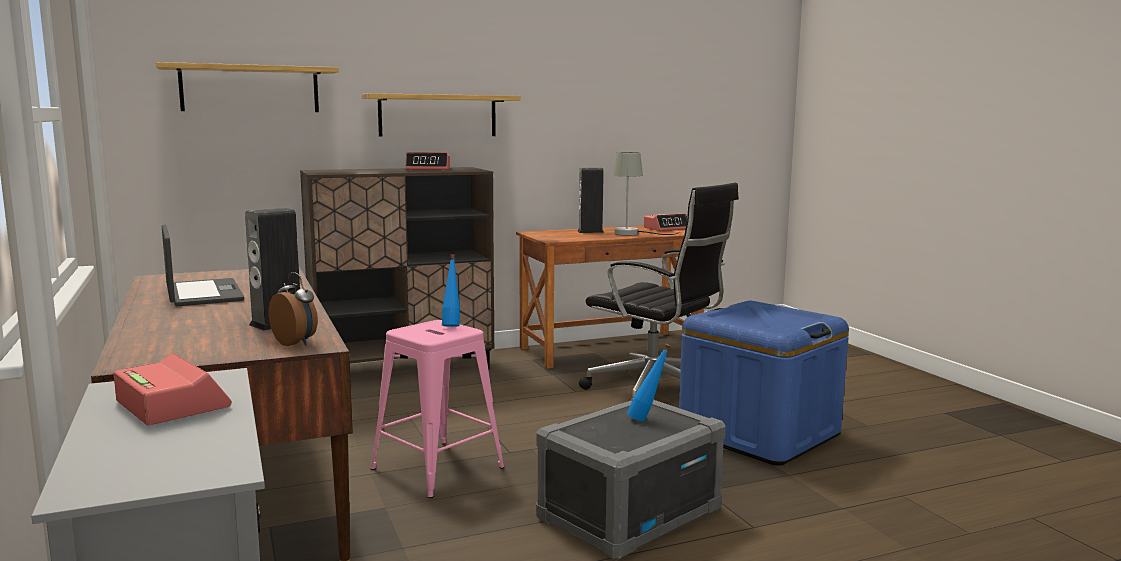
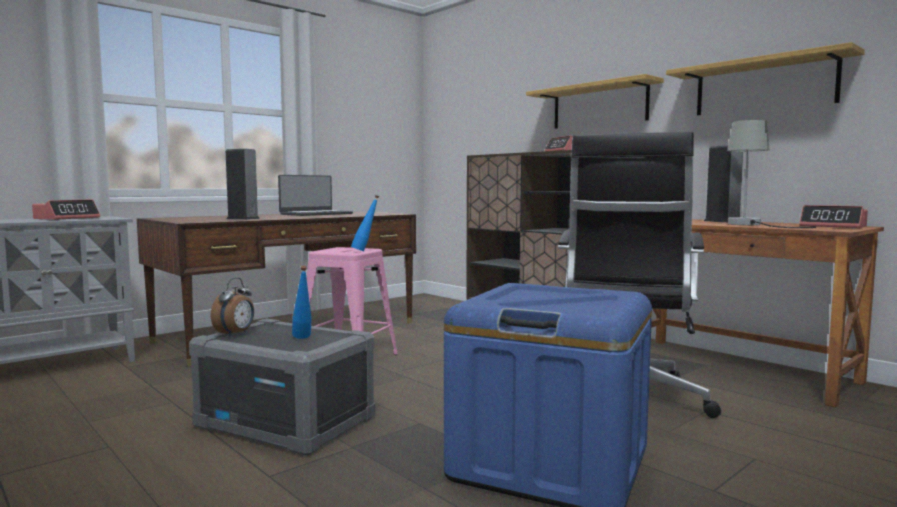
camera: 70 degrees right, 5 degrees down
shelf [156,62,339,112] -> shelf moved to [666,42,865,115]
alarm clock [269,272,318,346] -> alarm clock moved to [211,277,254,337]

